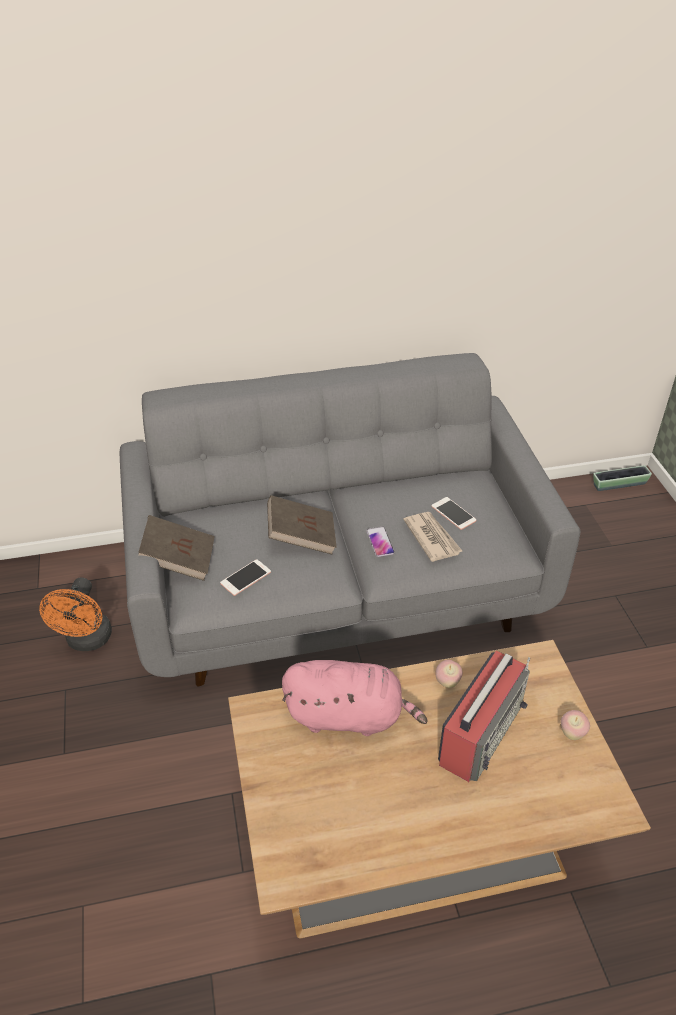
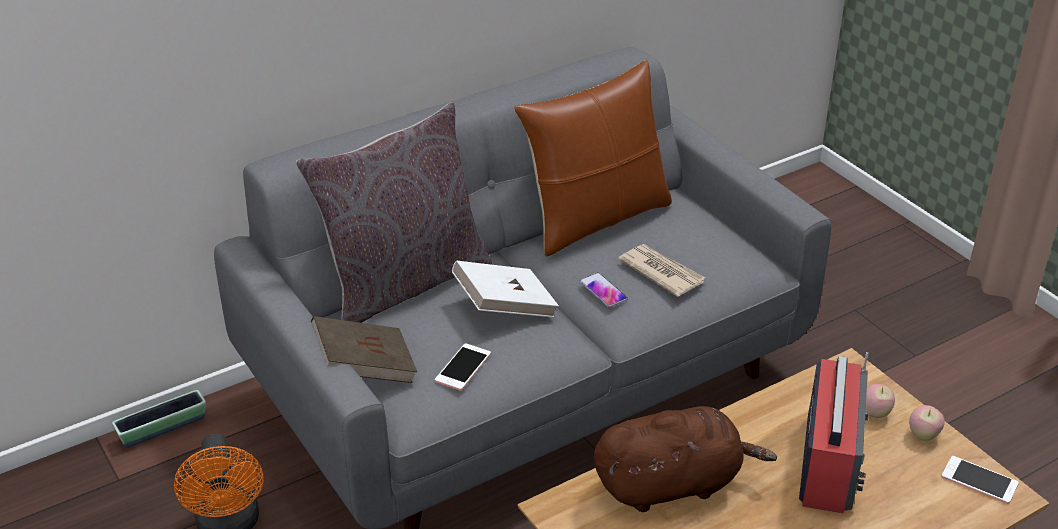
camera: 20 degrees left, 5 degrees down
brown book [267,495,337,554] -> white book [452,261,559,317]
pink plush toy [282,660,428,736] -> brown plush toy [594,406,777,512]
phone [431,497,476,530] -> phone moved to [941,456,1019,504]
apple [436,660,463,688] -> apple moved to [866,384,895,418]
planter [593,466,652,491] -> planter moved to [112,390,206,448]
none -> grey pillow [296,102,492,323]
none -> brown pillow [514,60,672,257]

